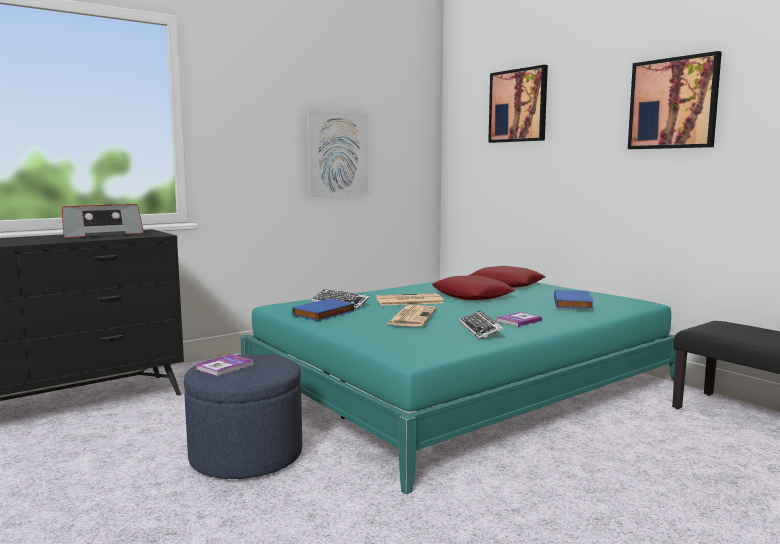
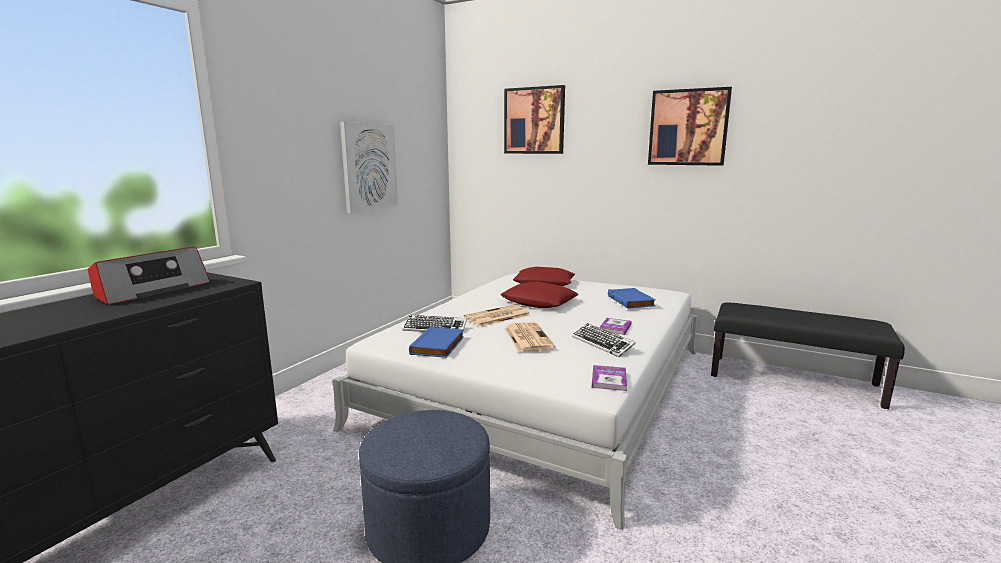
camera: 25 degrees left, 5 degrees up
book [195,354,254,376] -> book moved to [592,365,627,391]
turquoise bed [241,281,676,495] -> white bed [333,274,697,530]

